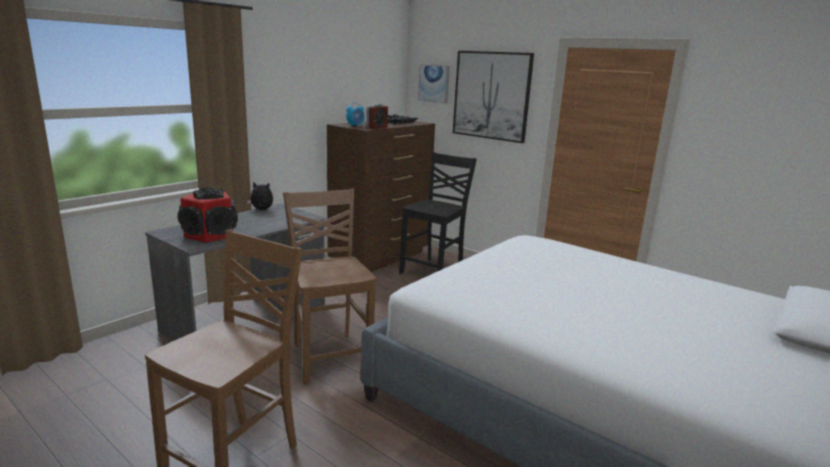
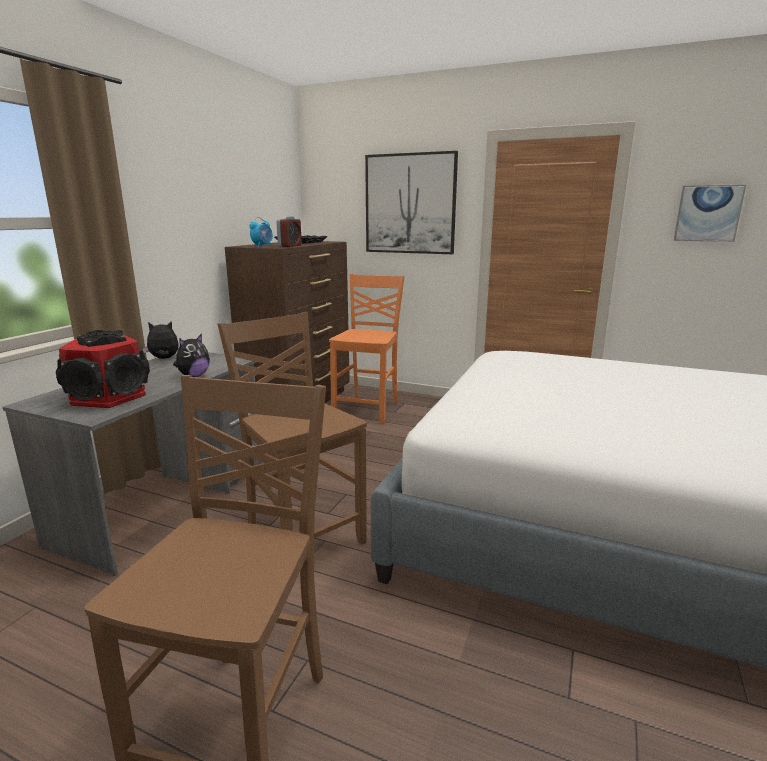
camera: 15 degrees left, 0 degrees up
black chair [399,152,477,274] -> orange chair [329,274,404,424]
picture [418,64,450,104] -> picture moved to [674,185,746,242]
none -> plush toy [173,334,210,377]

